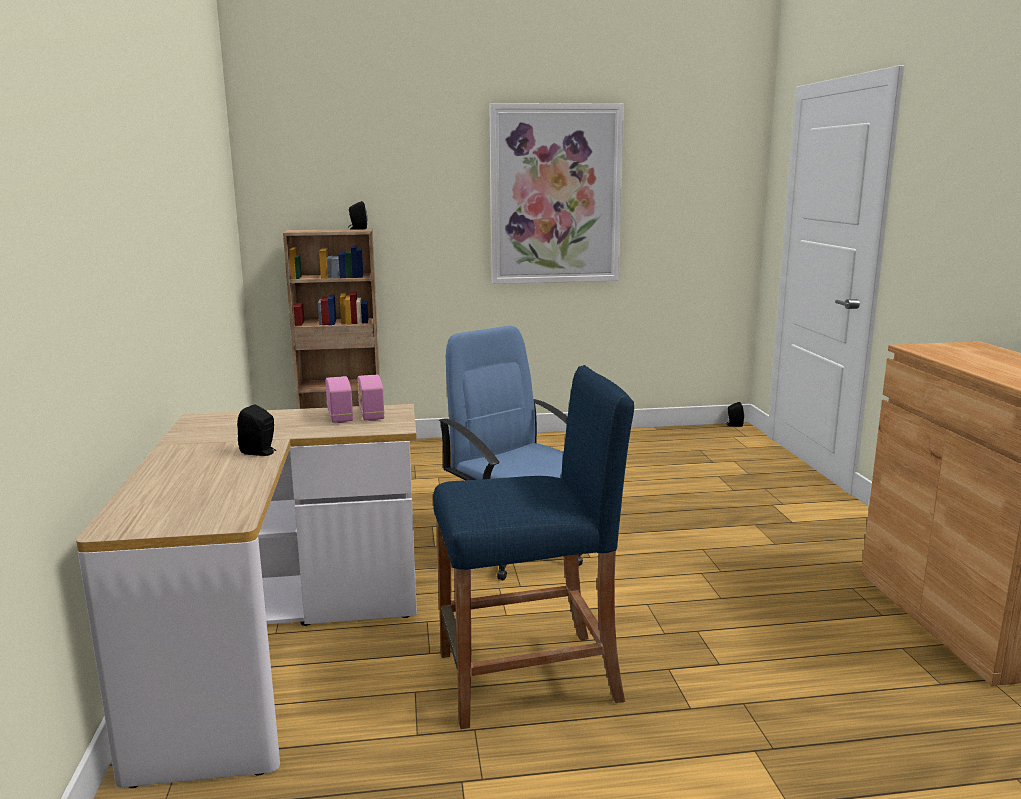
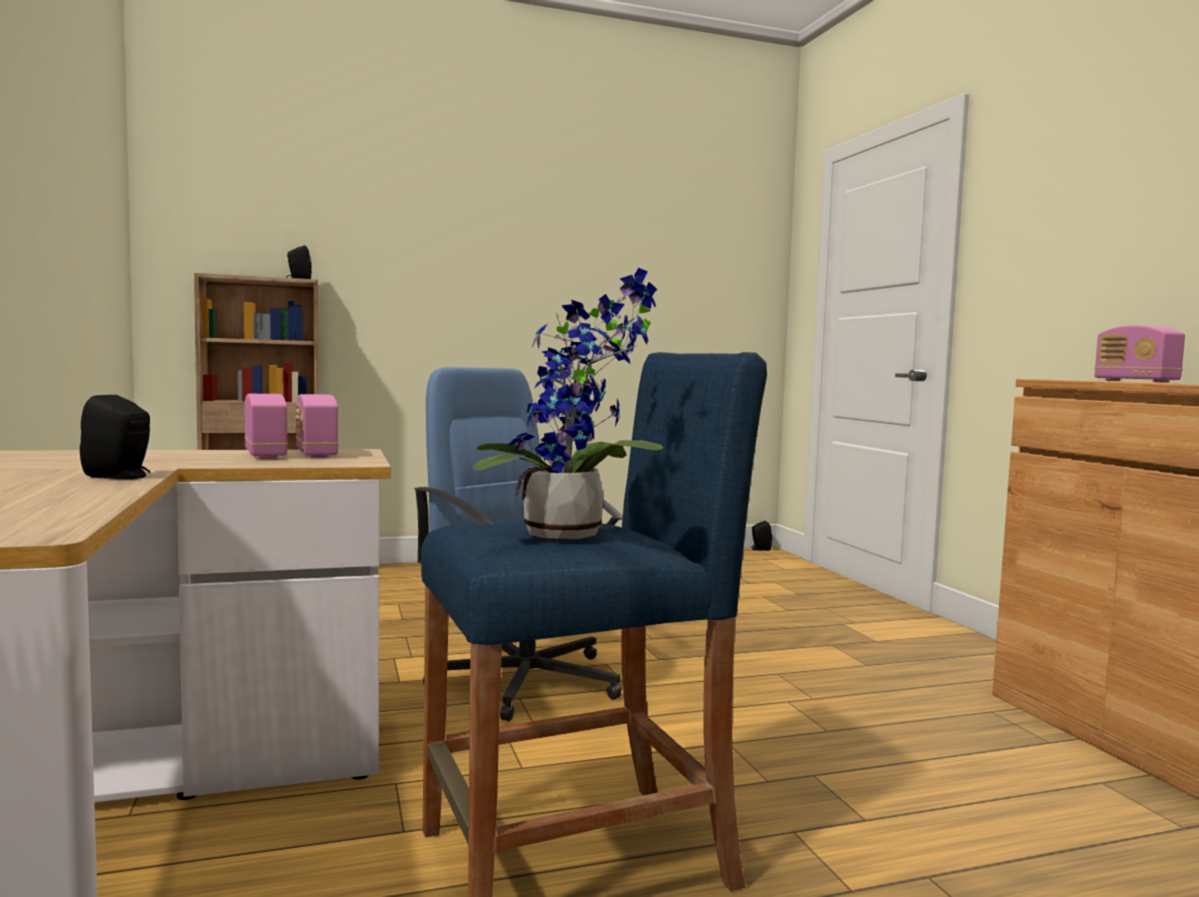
camera: 10 degrees left, 10 degrees down
picture [489,103,624,284] -> none
none -> potted plant [473,268,664,539]
none -> radio [1094,325,1185,382]

